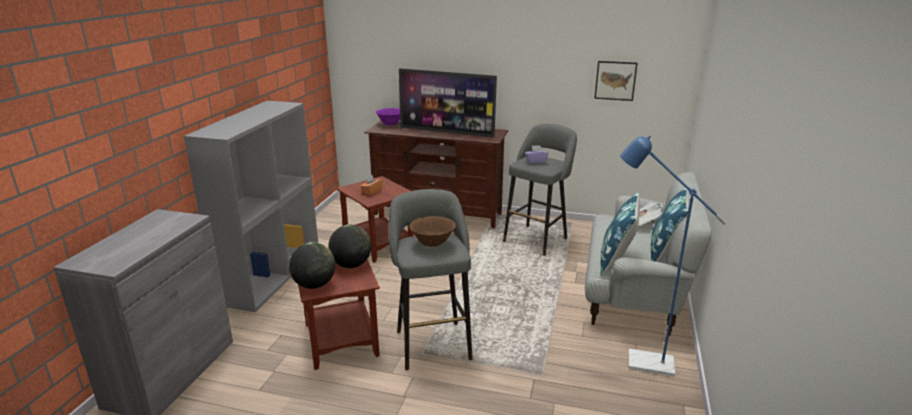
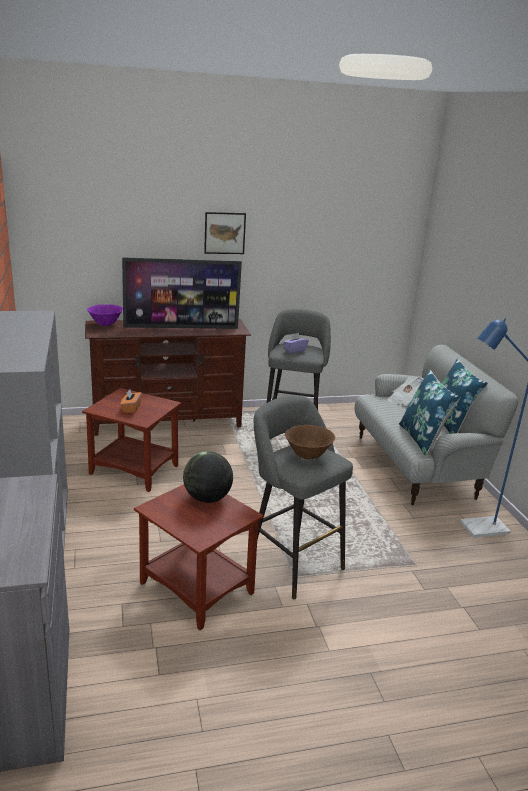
camera: 30 degrees left, 0 degrees up
globe [289,242,335,289] -> none
picture [594,61,638,101] -> picture moved to [204,212,246,254]

